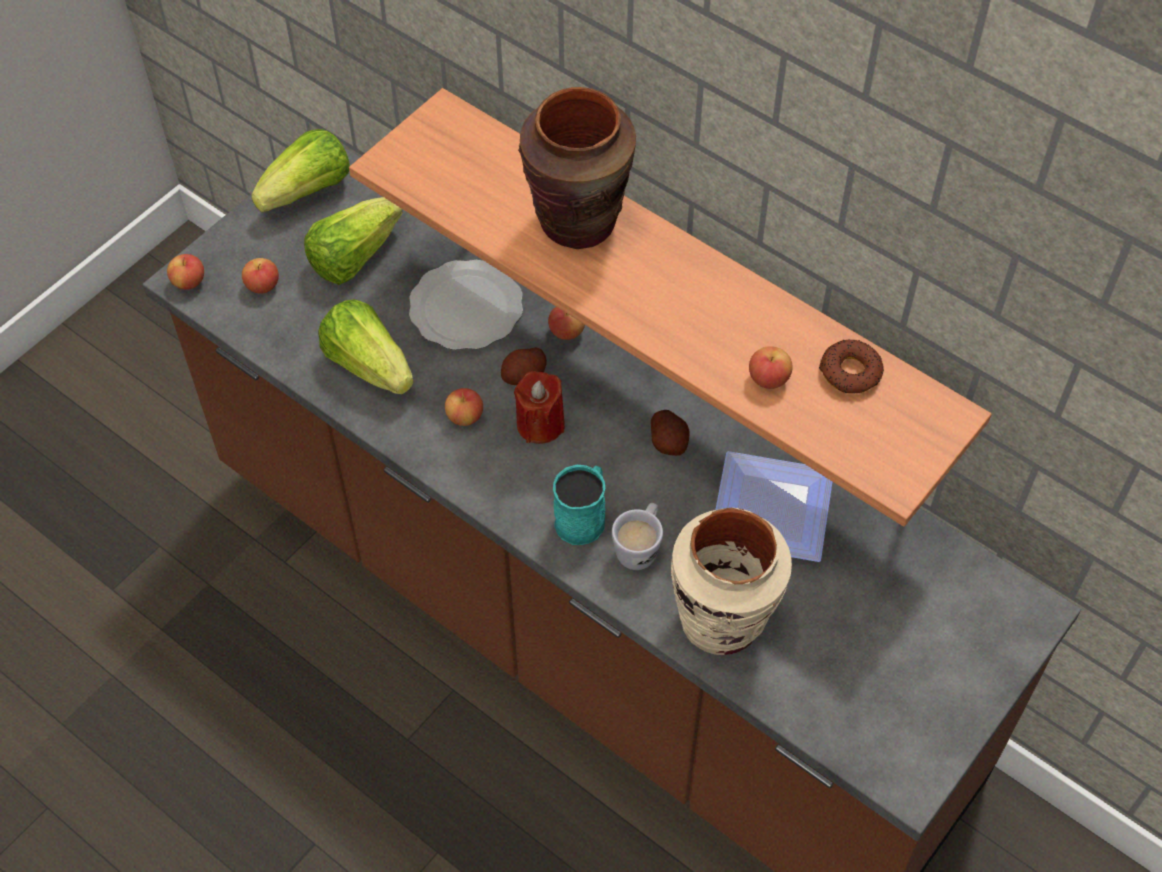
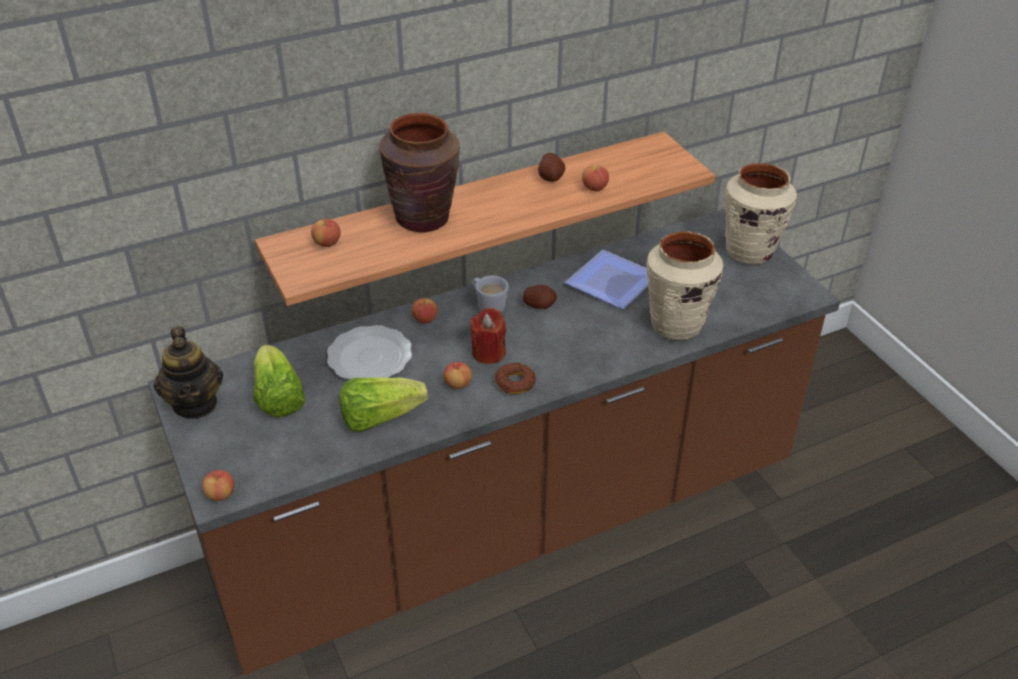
camera: 65 degrees left, 15 degrees down
apple [242,258,279,294] -> apple moved to [311,218,340,247]
lettuce [251,129,350,212] -> teapot [154,326,223,419]
potato [501,347,546,385] -> potato moved to [538,153,565,182]
turquoise mug [553,465,606,545] -> none
white mug [612,503,663,570] -> white mug moved to [473,275,509,313]
donut [819,339,884,394] -> donut moved to [495,363,536,394]
none -> beige vase [725,163,797,265]

